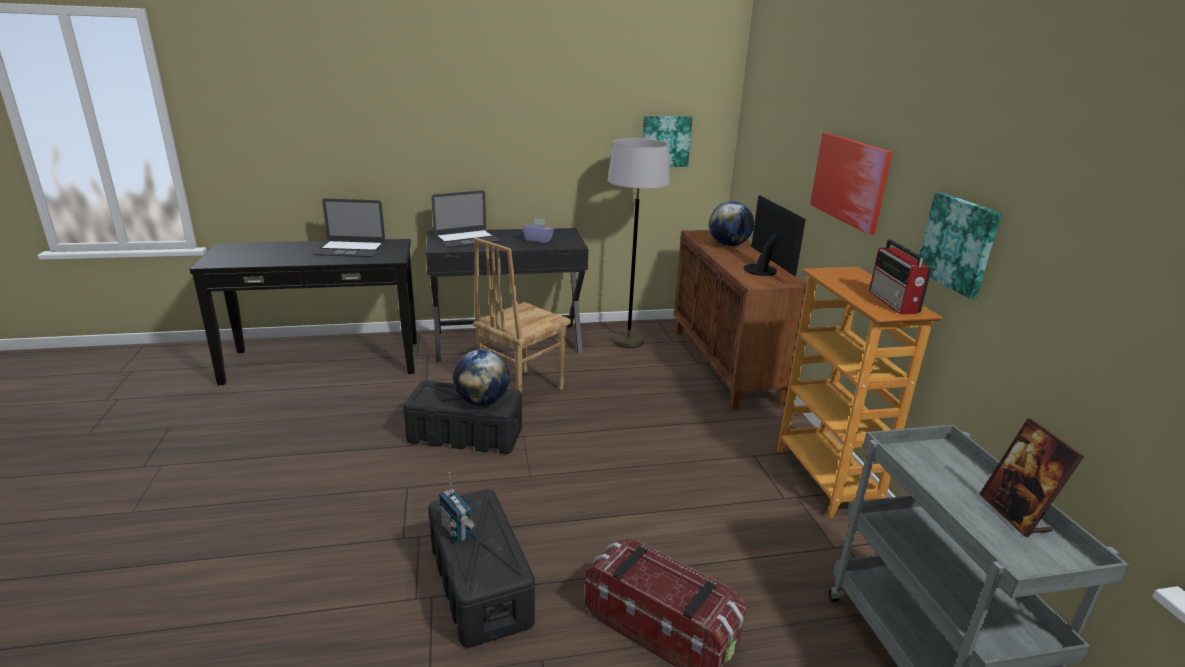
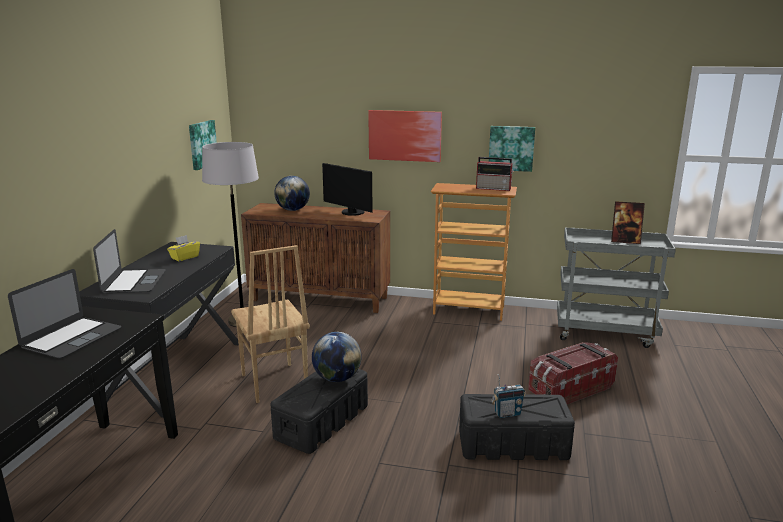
camera: 65 degrees left, 5 degrees down
purple tissue box [523,218,554,243] -> yellow tissue box [167,235,200,261]
monitor [744,195,806,276] -> monitor turned 150 degrees counterclockwise [322,163,373,216]

